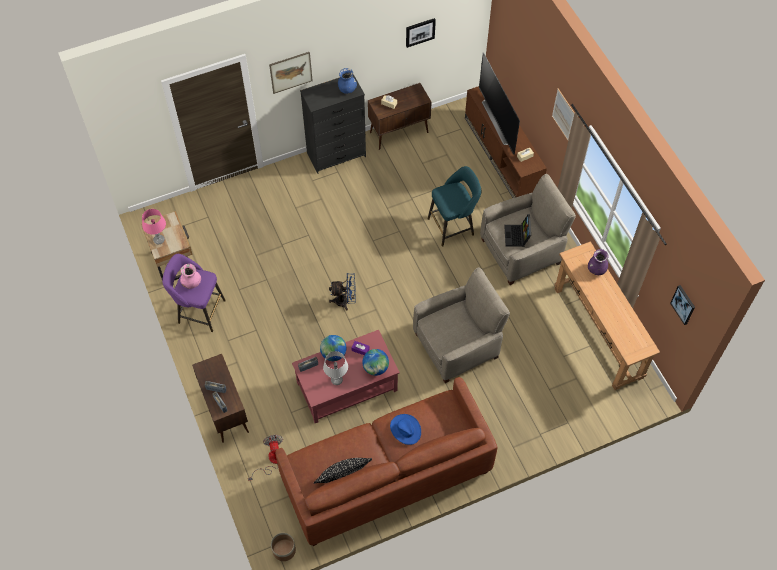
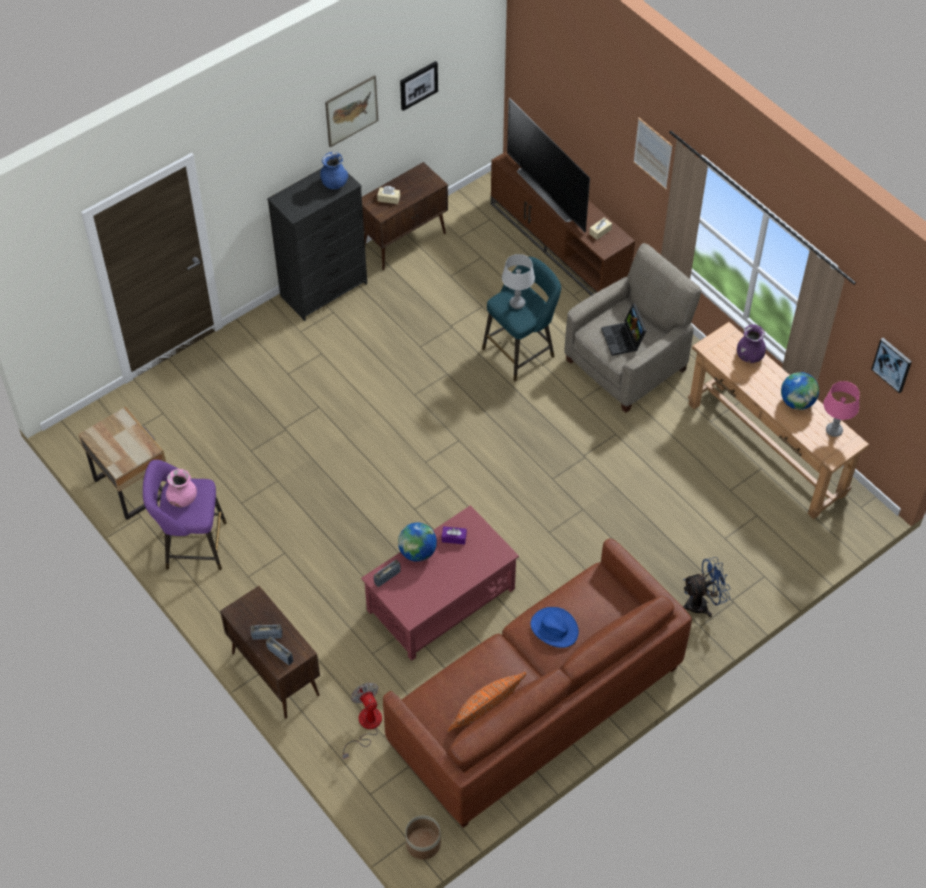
camera: 15 degrees left, 5 degrees down
pink table lamp [142,209,166,244] -> pink table lamp moved to [824,381,860,437]
picture [269,52,313,94] -> picture moved to [325,75,378,147]
black pillow [313,458,372,484] -> orange pillow [447,672,527,732]
grey table lamp [323,351,348,385] -> grey table lamp moved to [502,254,535,309]
blue fan [329,274,356,310] -> blue fan moved to [682,557,730,617]
globe [362,349,389,376] -> globe moved to [781,372,819,410]
beige armchair [413,268,510,383] -> none

